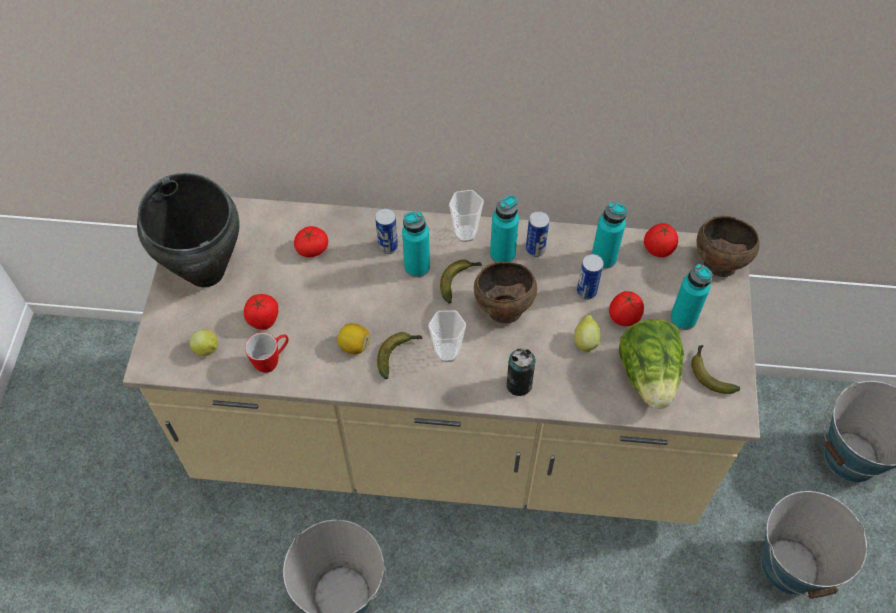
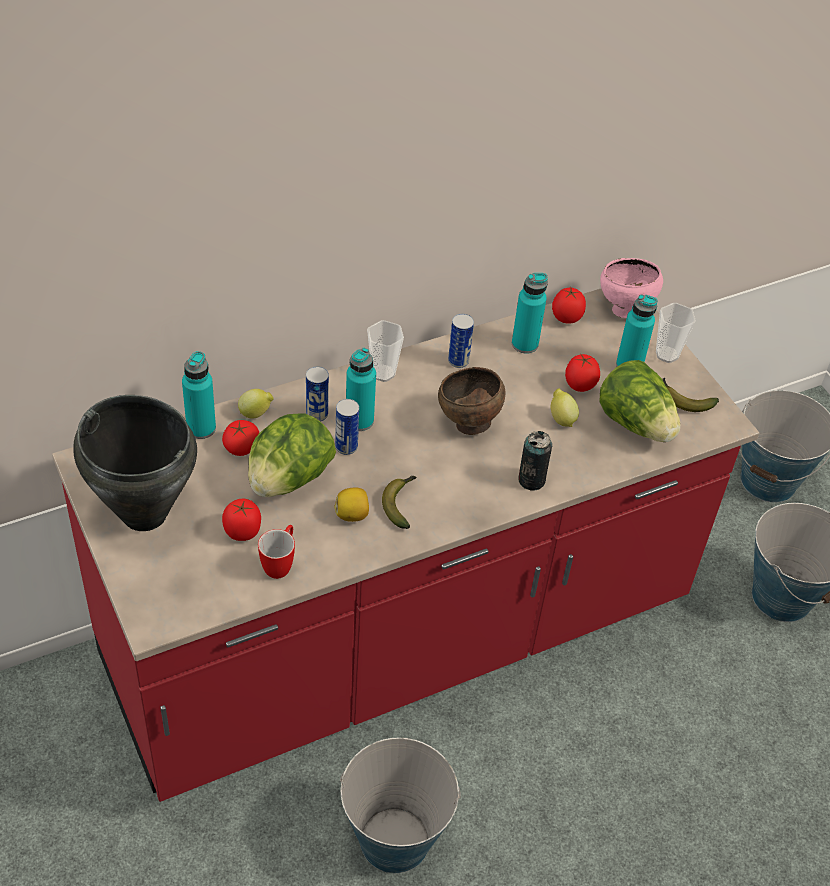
camera: 35 degrees left, 10 degrees down
beige counter [123,197,760,524] -> red counter [52,288,759,802]
lemon [190,329,218,356] -> lemon moved to [238,389,274,419]
cup [429,310,466,362] -> cup moved to [656,303,696,363]
banana [440,260,482,303] -> none
turquoise bottle [490,195,519,262] -> turquoise bottle moved to [182,351,216,439]
can [577,254,604,300] -> can moved to [335,399,359,455]
brown bowl [697,216,760,277] -> pink bowl [600,258,663,318]
none -> lettuce [248,413,336,497]

